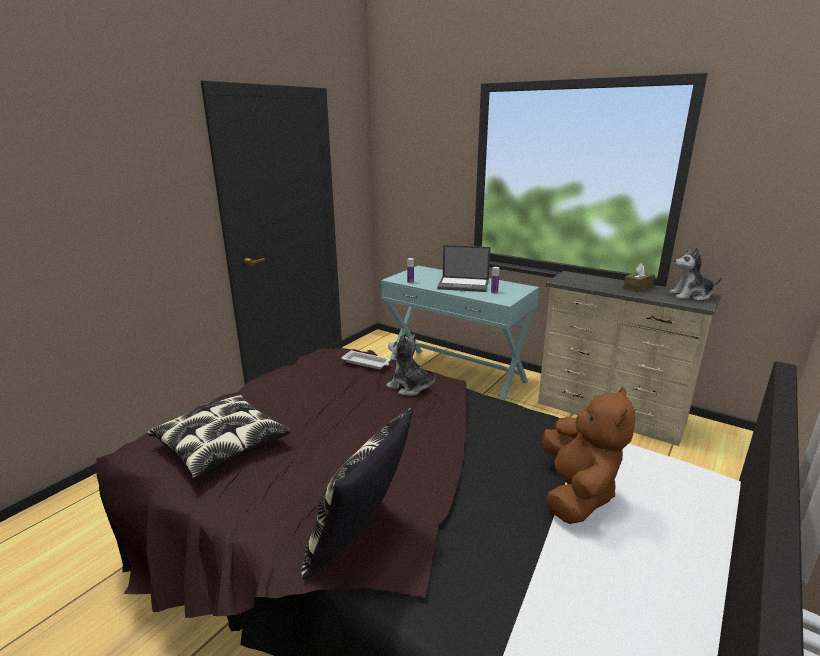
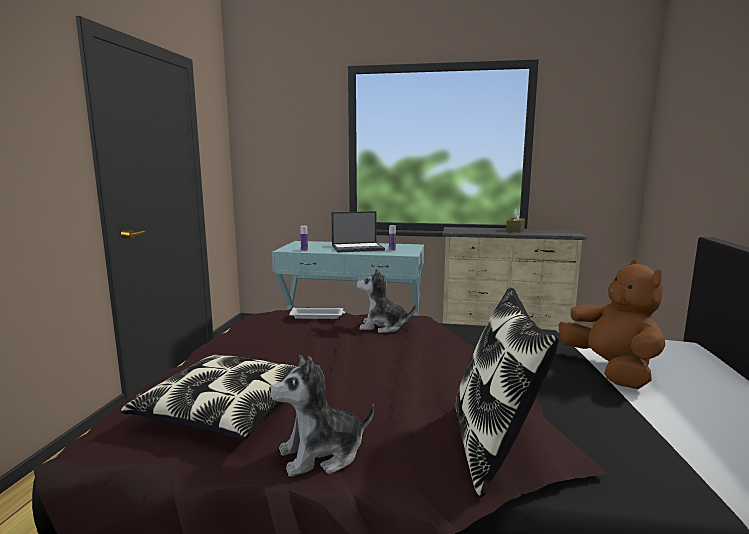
camera: 25 degrees left, 10 degrees down
plush toy [669,247,722,301] -> plush toy moved to [269,355,374,477]

